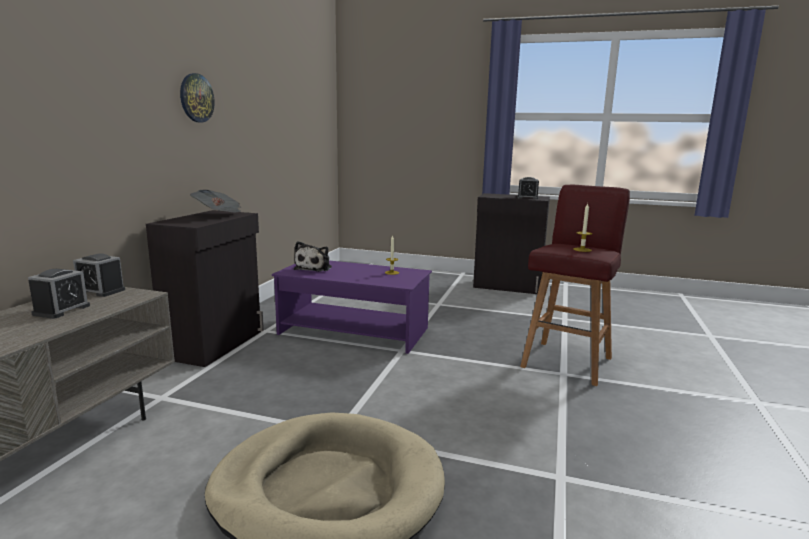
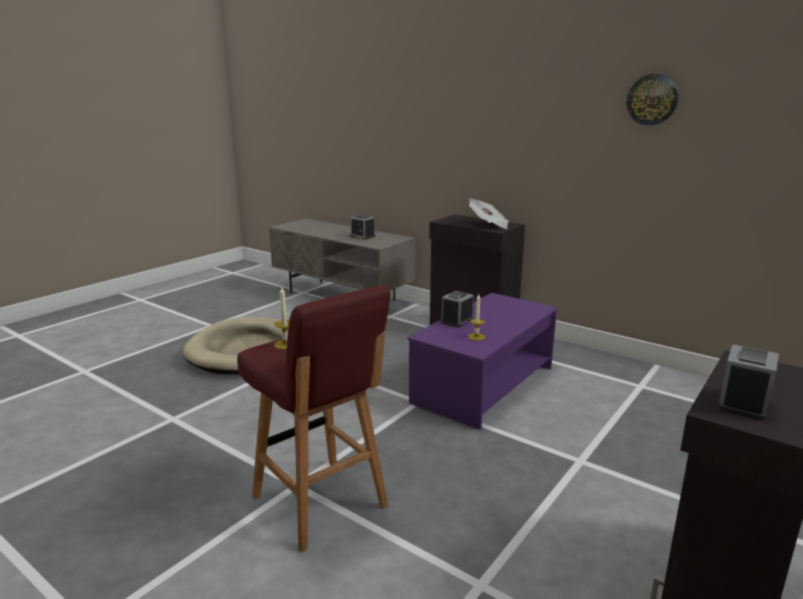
camera: 110 degrees right, 5 degrees up
alarm clock [73,254,125,297] -> alarm clock moved to [441,291,474,328]
wall clock [180,73,215,122] -> wall clock moved to [627,74,679,125]
plush toy [294,241,332,272] -> none

